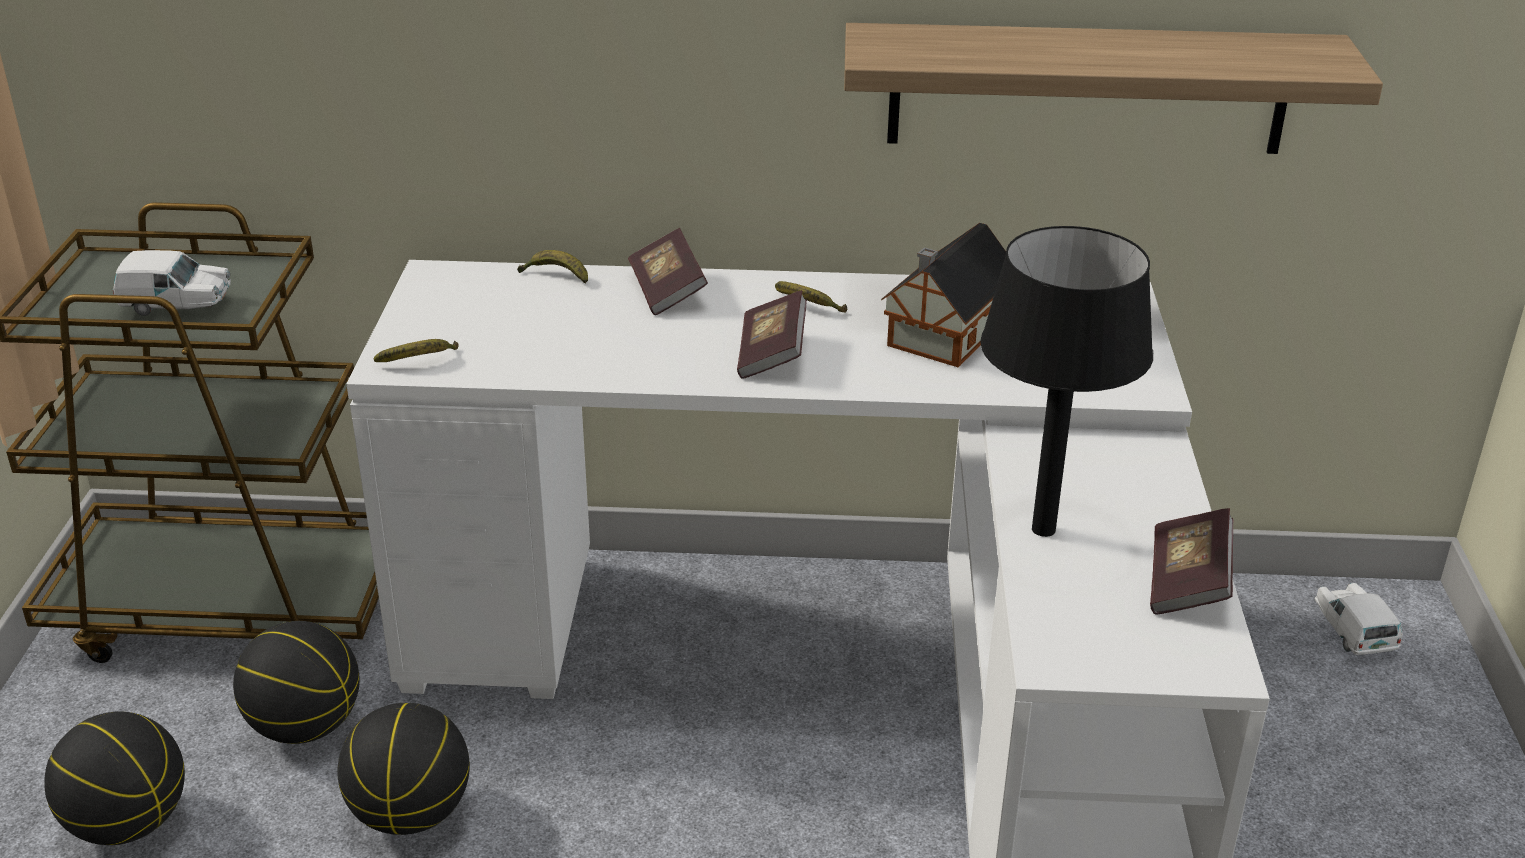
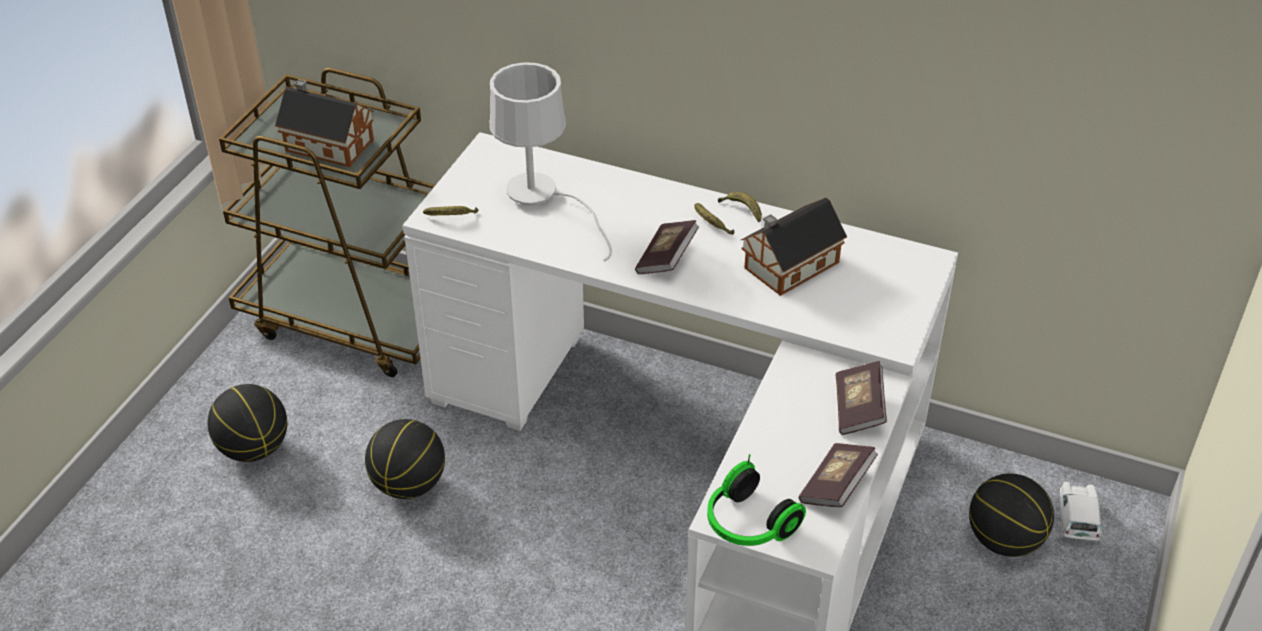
camera: 20 degrees right, 10 degrees up
white toy car [113,250,231,316] -> toy house [275,79,374,167]
basketball [233,621,360,744] -> basketball moved to [969,473,1054,557]
banana [517,250,588,284] -> banana moved to [717,191,762,222]
book [628,228,708,315] -> book moved to [835,361,887,435]
shelf [844,23,1383,154] -> none
black table lamp [980,226,1153,537] -> none
none -> white table lamp [489,62,612,262]
none -> headphones [707,454,806,546]

